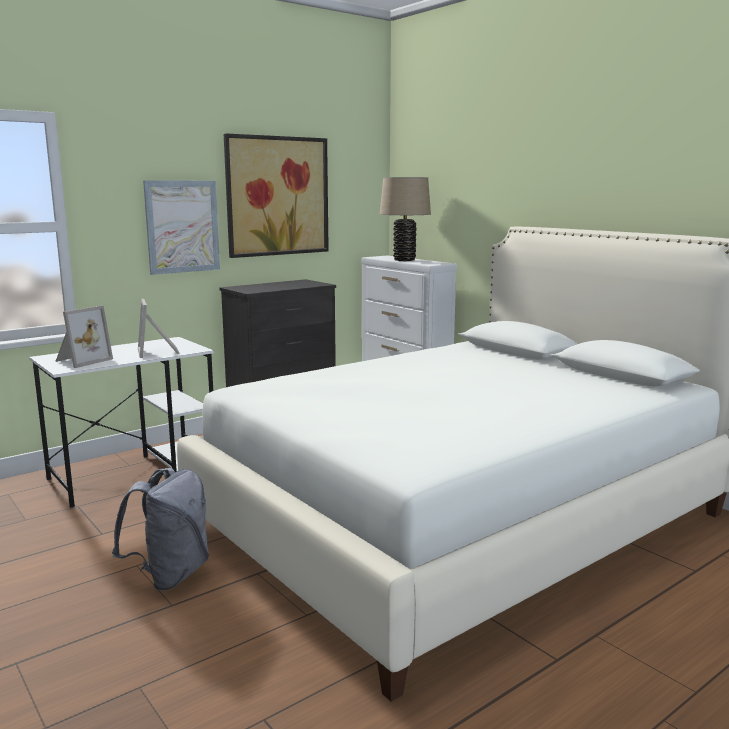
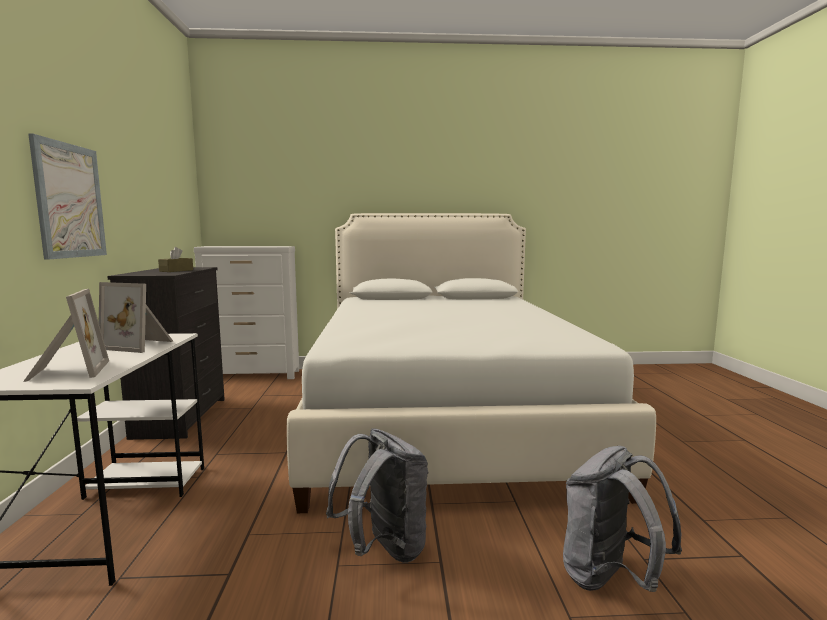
camera: 55 degrees left, 5 degrees down
picture [224,133,329,258] -> none
beige table lamp [380,177,431,261] -> none
none -> brown tissue box [158,247,193,272]
none -> grey backpack [563,446,682,592]

